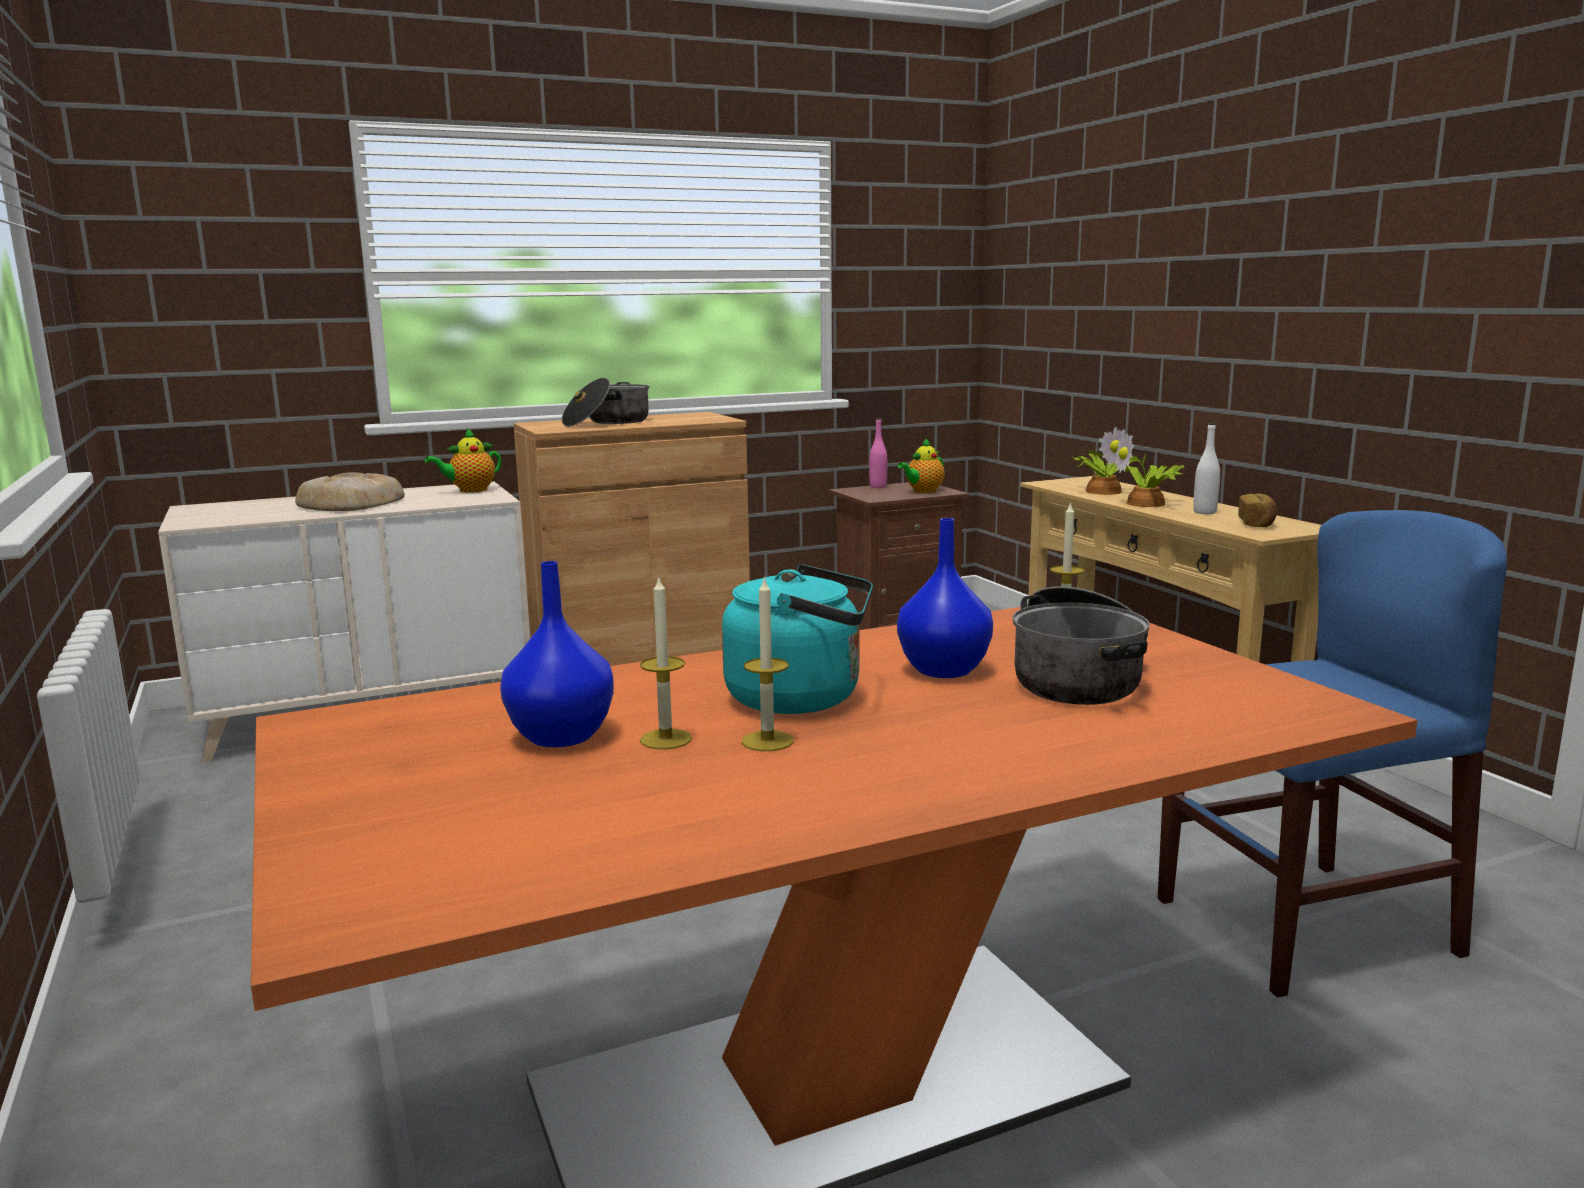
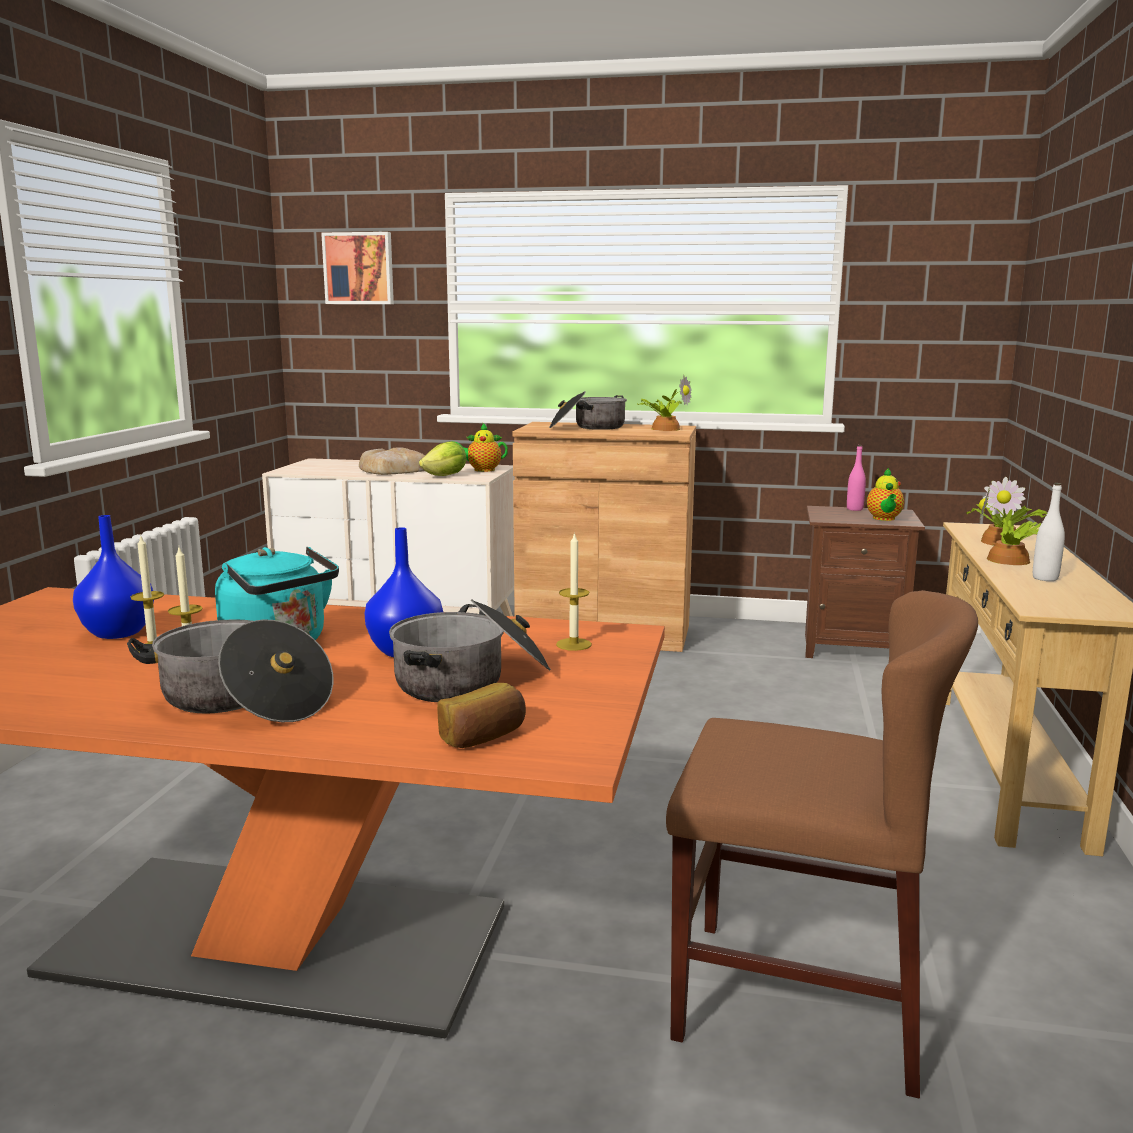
camera: 35 degrees right, 0 degrees up
teapot [898,438,945,493] -> teapot turned 75 degrees counterclockwise [867,468,904,521]
blue chair [1158,510,1507,998] -> brown chair [666,590,978,1098]
bread [1238,494,1277,527] -> bread moved to [437,683,526,748]
none -> cooking pot [127,619,333,722]
none -> picture [321,232,394,304]
none -> lettuce [419,441,467,476]
none -> potted plant [637,375,692,431]

